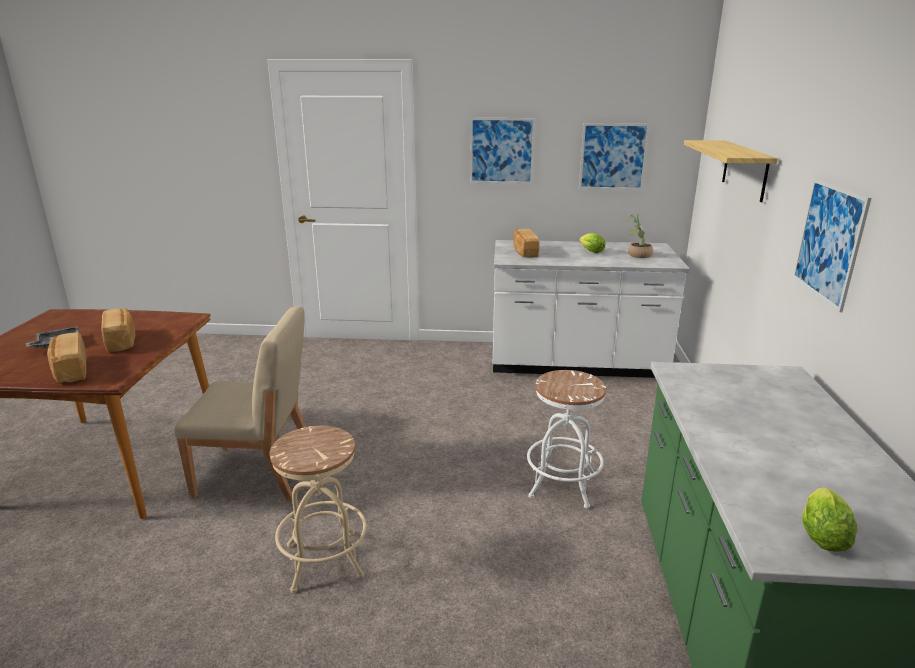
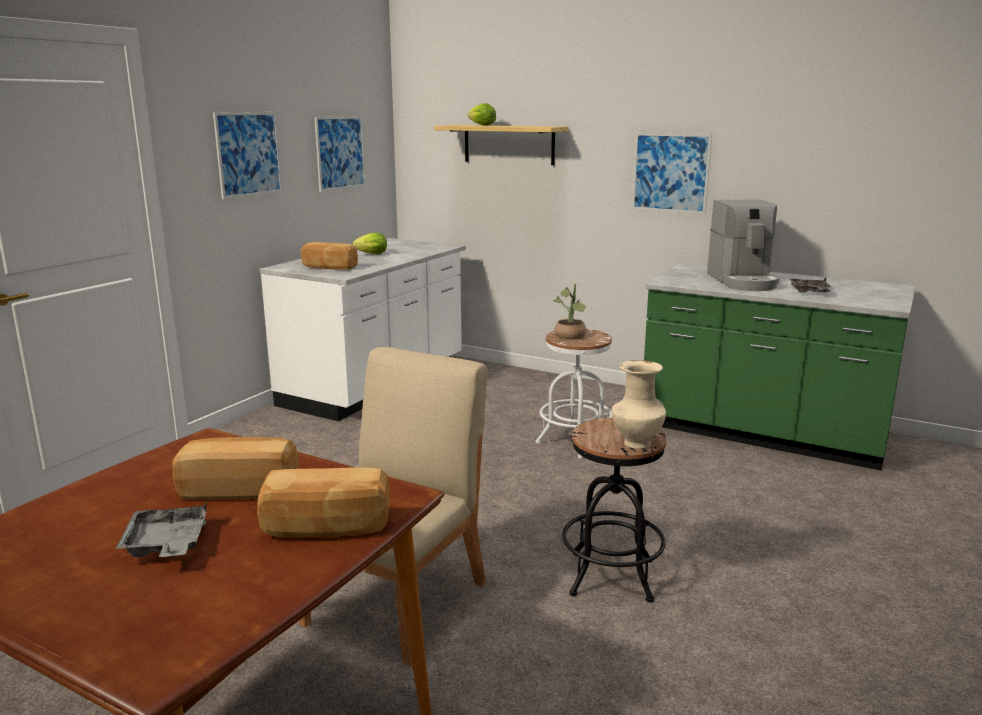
camera: 65 degrees left, 5 degrees down
beige stool [270,426,367,593] -> black stool [562,418,667,603]
potted plant [625,214,653,258] -> potted plant moved to [553,284,587,340]
lettuce [802,487,857,552] -> lettuce moved to [468,103,496,126]
none -> beige vase [611,360,666,449]
none -> coffee machine [707,200,780,291]
none -> grey tray [790,277,832,293]

